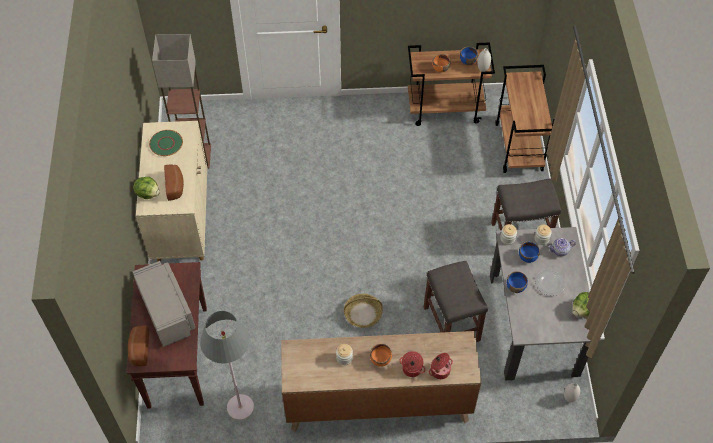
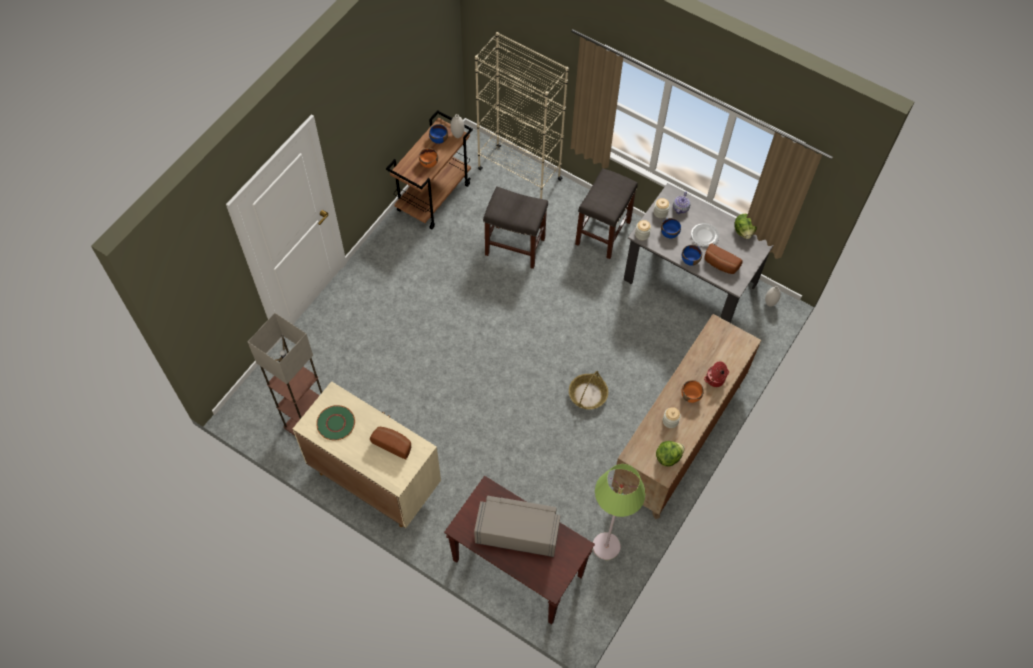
camera: 55 degrees left, 5 degrees up
bread [128,325,149,366] -> bread moved to [704,244,742,274]
lettuce [133,177,160,199] -> lettuce moved to [656,441,685,466]
grey floor lamp [200,311,254,420] -> green floor lamp [593,464,646,560]
grey stool [424,261,488,342] -> grey stool moved to [483,186,548,269]
cooking pot [429,353,453,379] -> none
brown cart [495,65,554,173] -> beige bookcase [475,32,569,199]

